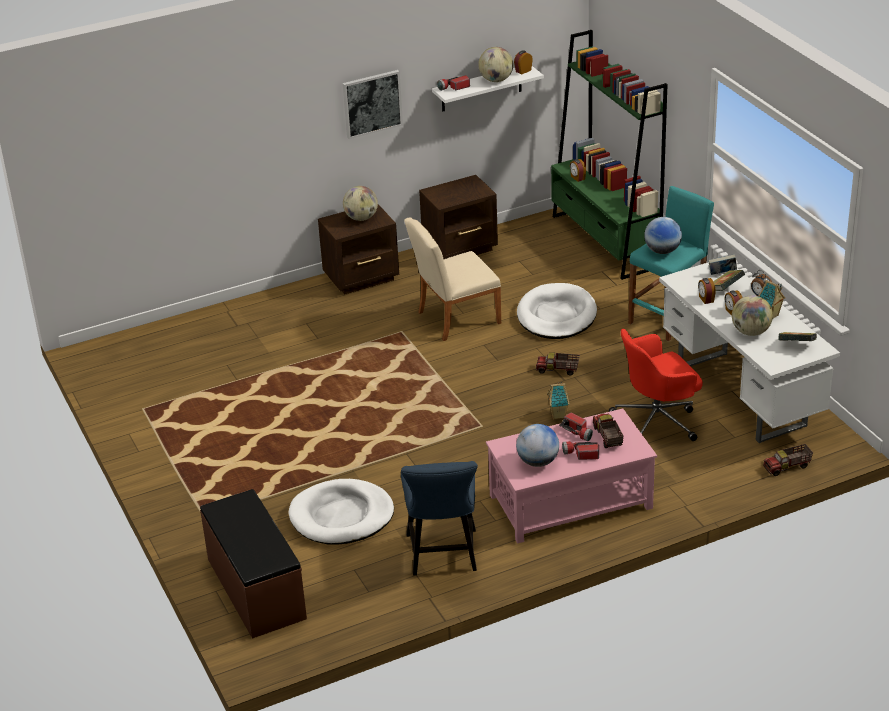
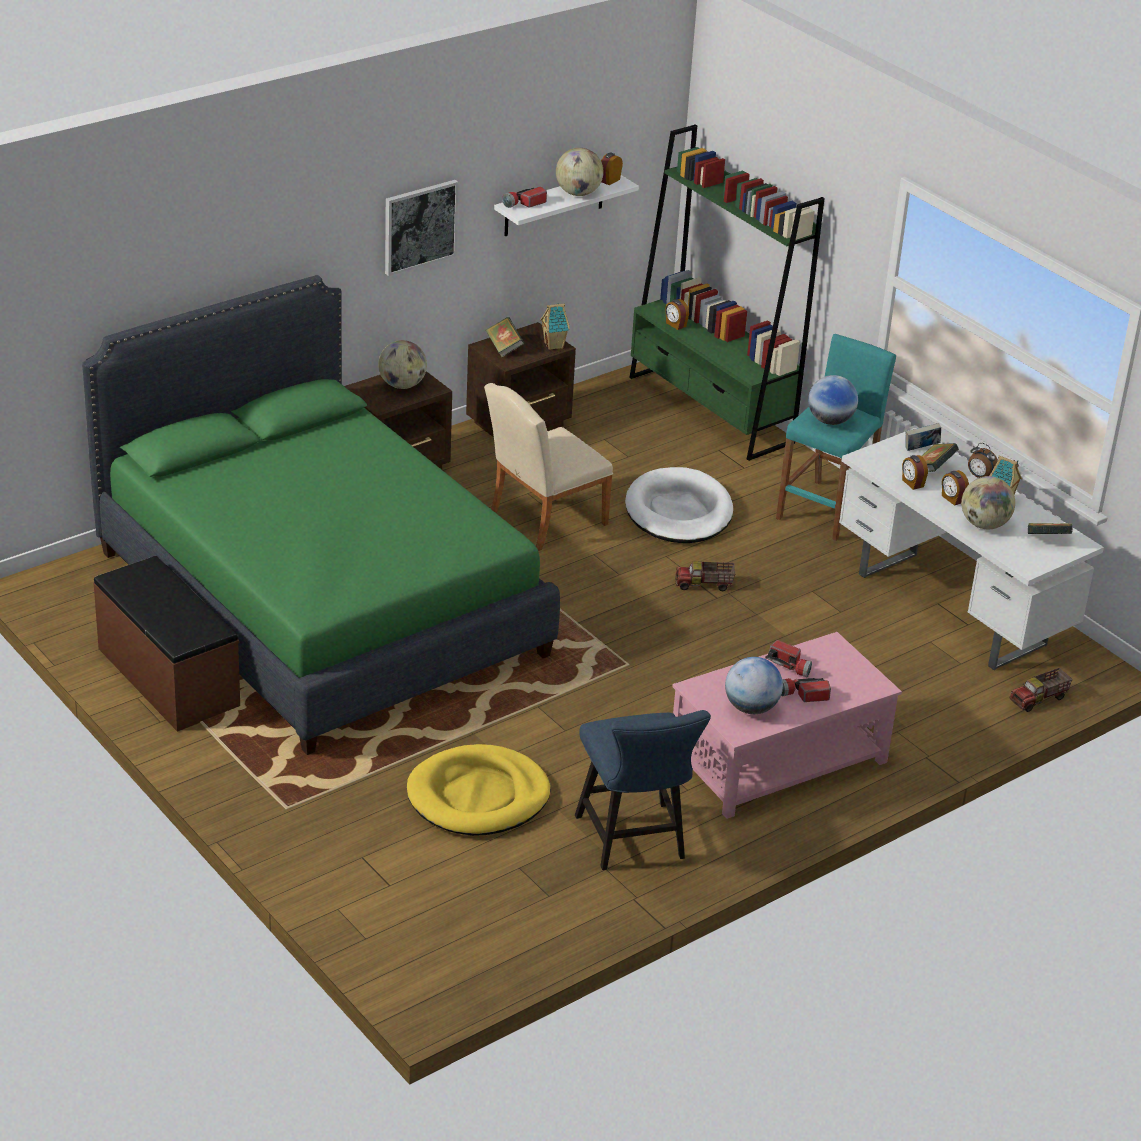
camera: 15 degrees left, 0 degrees up
brown bench [200,489,307,639] -> brown bench moved to [93,556,240,732]
white dog bed [289,479,394,545] -> yellow dog bed [407,744,551,836]
toy house [547,382,569,419] -> toy house moved to [540,303,570,350]
toy truck [593,414,624,448] -> none
red office chair [609,329,703,441] -> none
none -> green bed [82,275,560,755]
none -> book [486,317,525,357]

